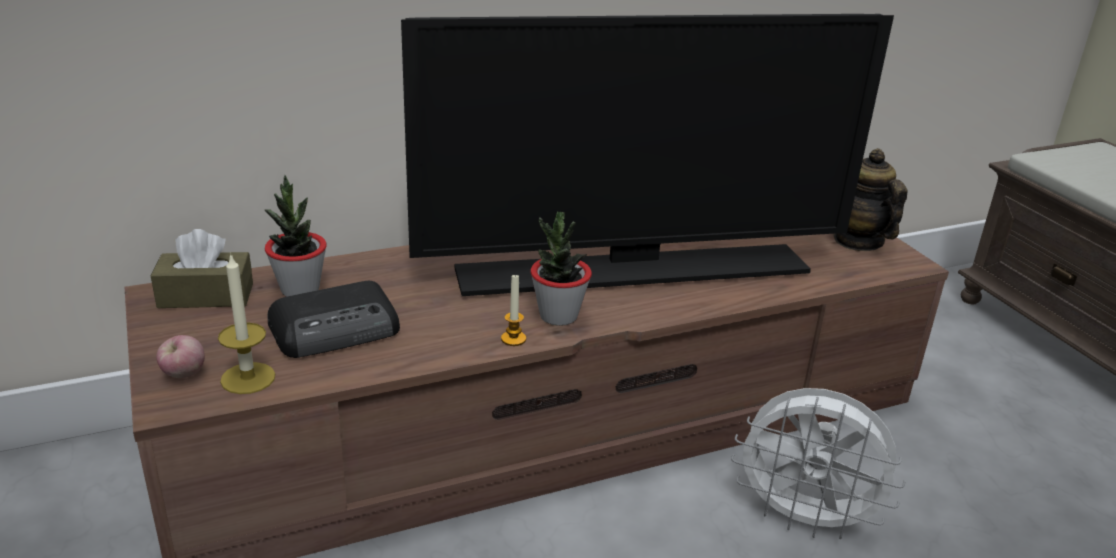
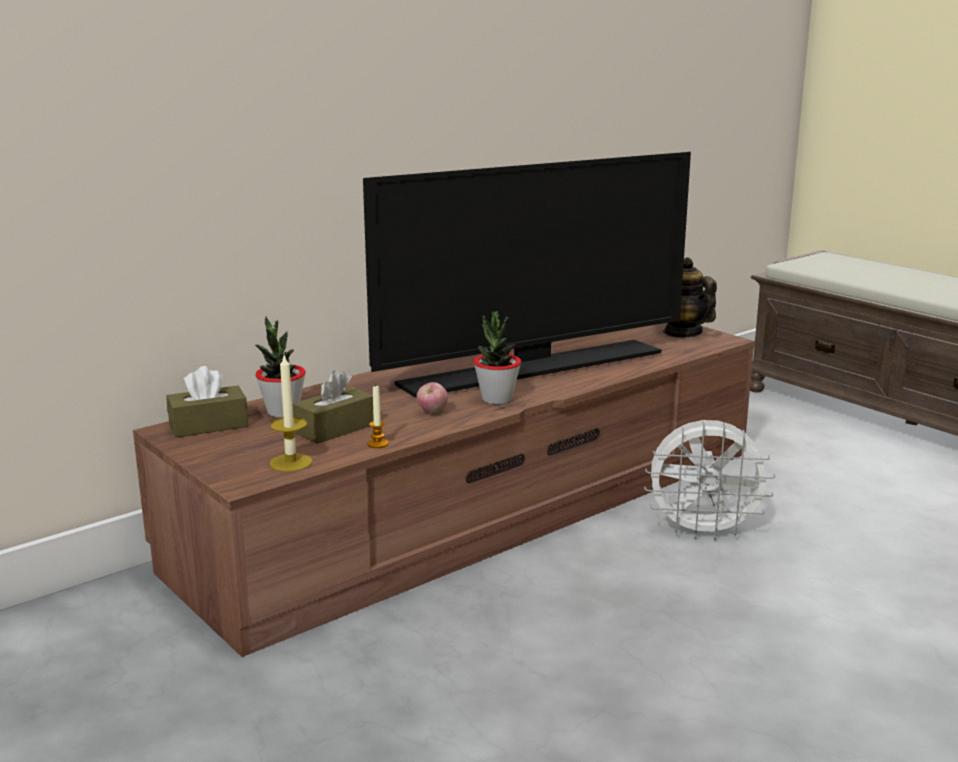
camera: 15 degrees left, 10 degrees down
apple [156,335,205,378] -> apple moved to [416,382,448,413]
radio [267,281,400,358] -> brown tissue box [293,370,374,444]
candle [501,273,526,346] -> candle moved to [367,386,389,448]

